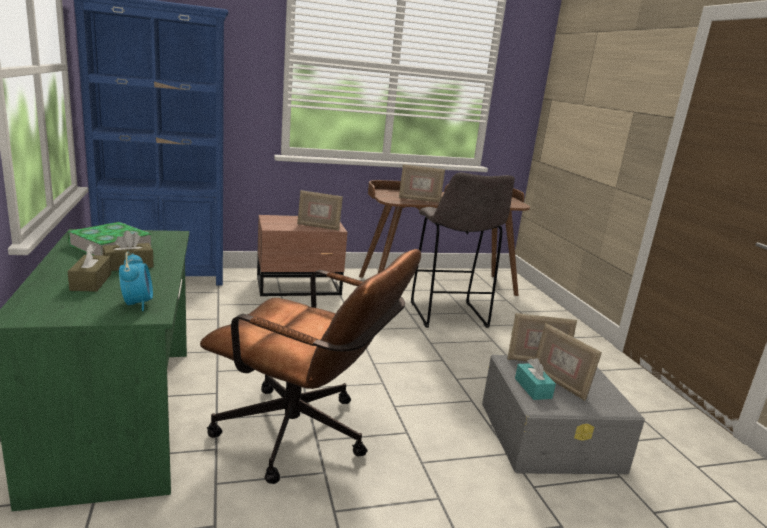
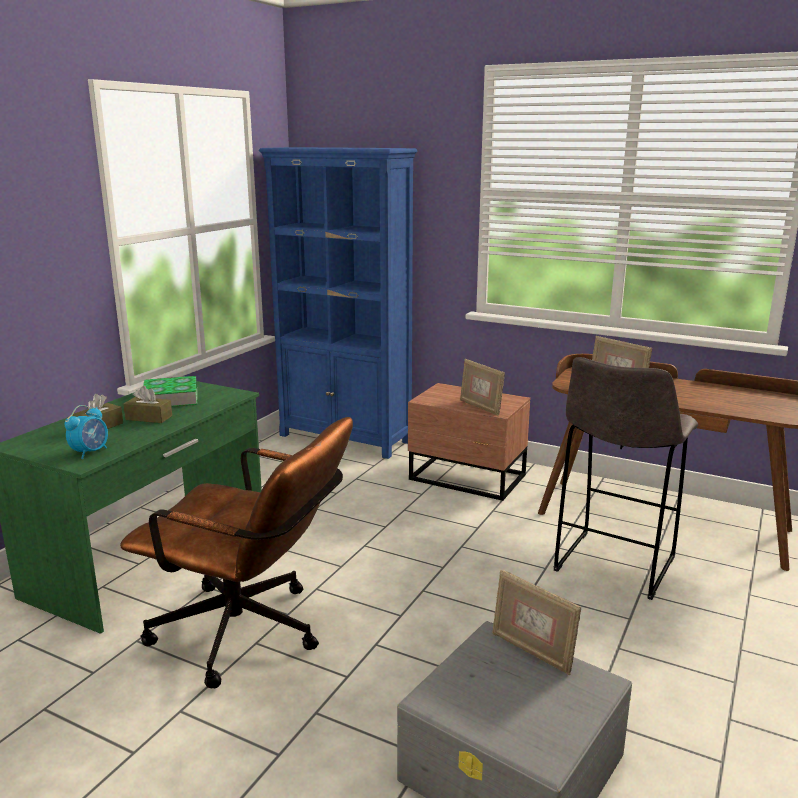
camera: 45 degrees right, 0 degrees up
brown office chair [200,249,421,484] -> brown office chair turned 45 degrees counterclockwise [120,417,353,689]
turquoise tissue box [515,358,556,400] -> none
picture frame [535,323,602,401] -> none

